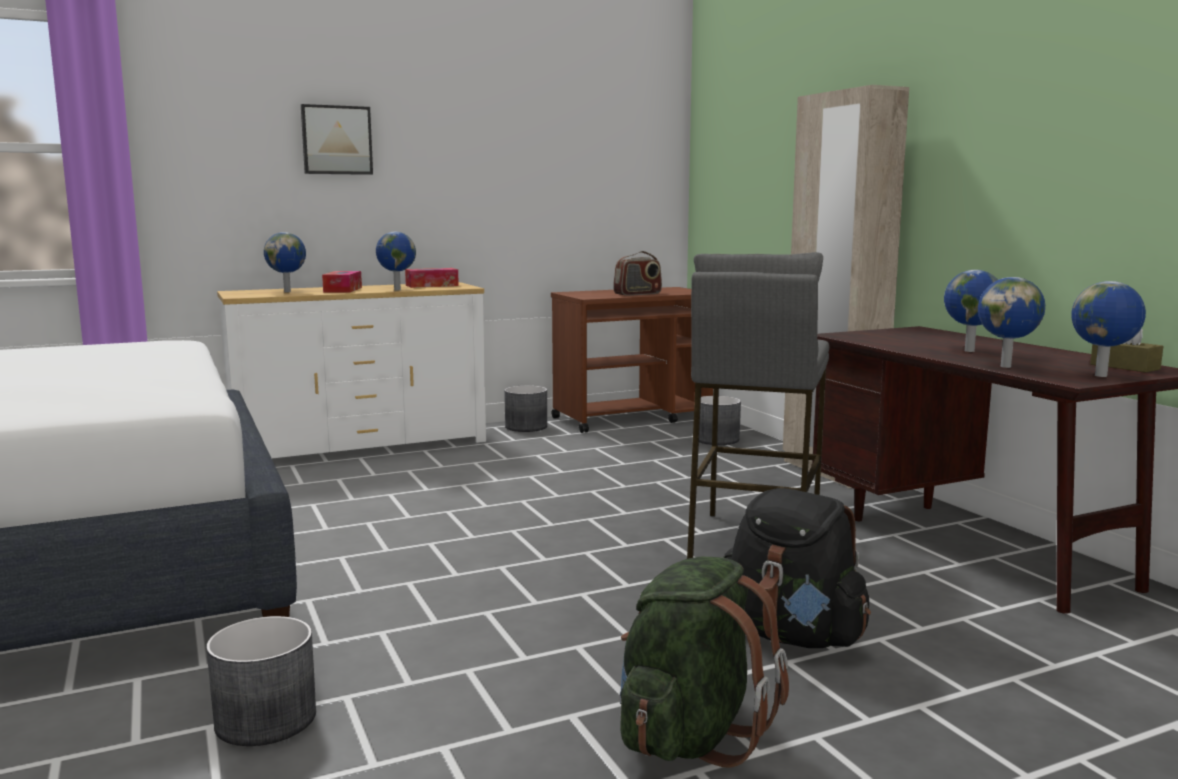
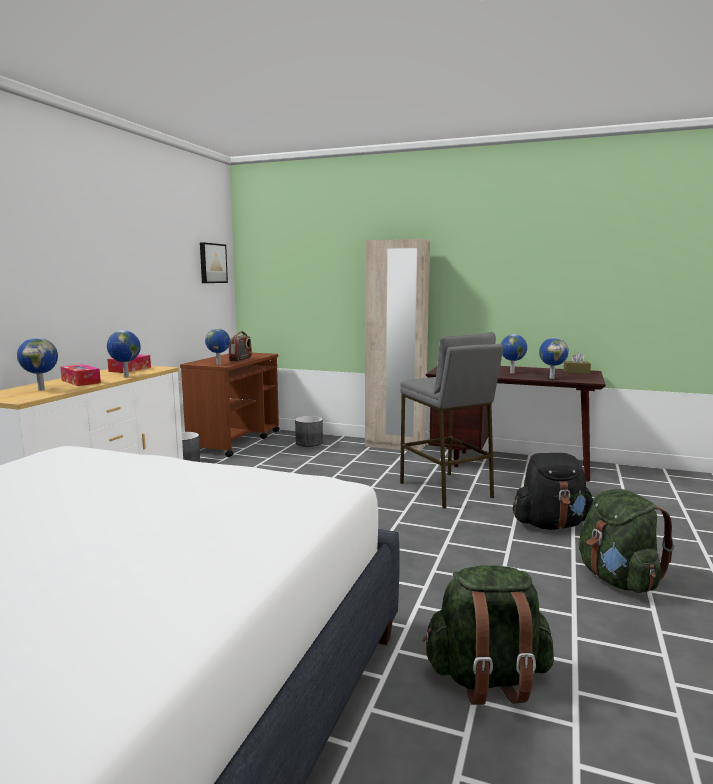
camera: 45 degrees left, 0 degrees up
grey planter [206,616,316,746] -> green backpack [423,565,554,705]
picture [301,104,373,175] -> picture moved to [200,242,228,283]
globe [1071,281,1146,377] -> globe moved to [205,328,230,365]

